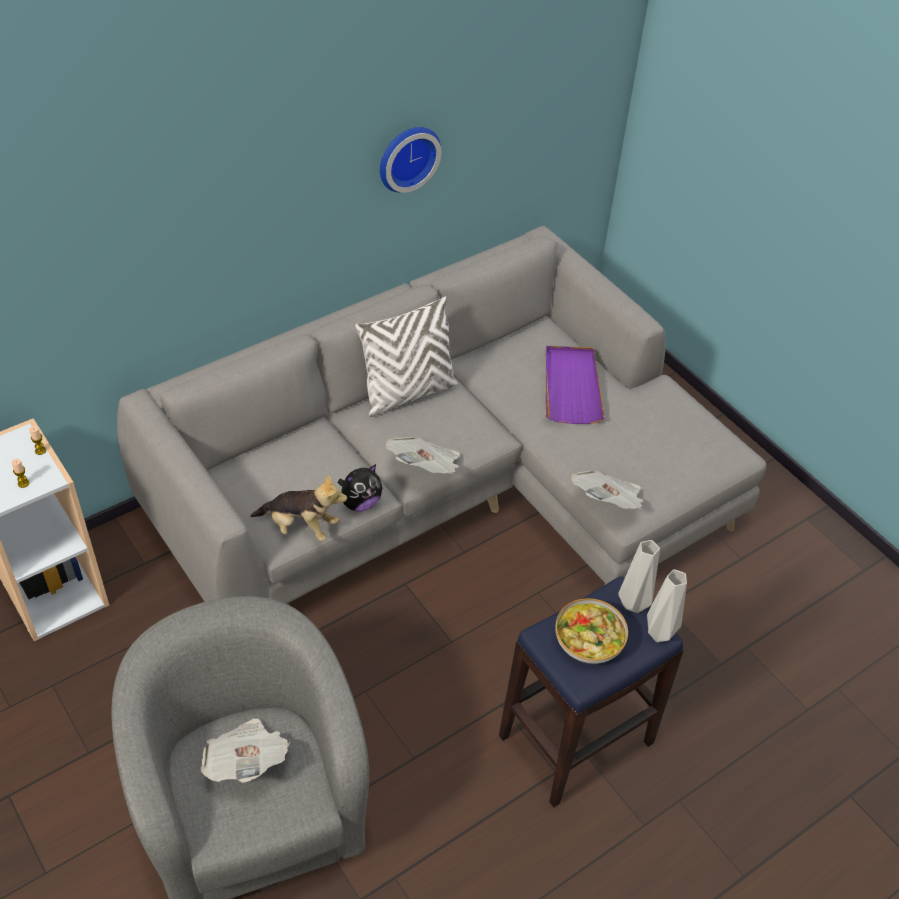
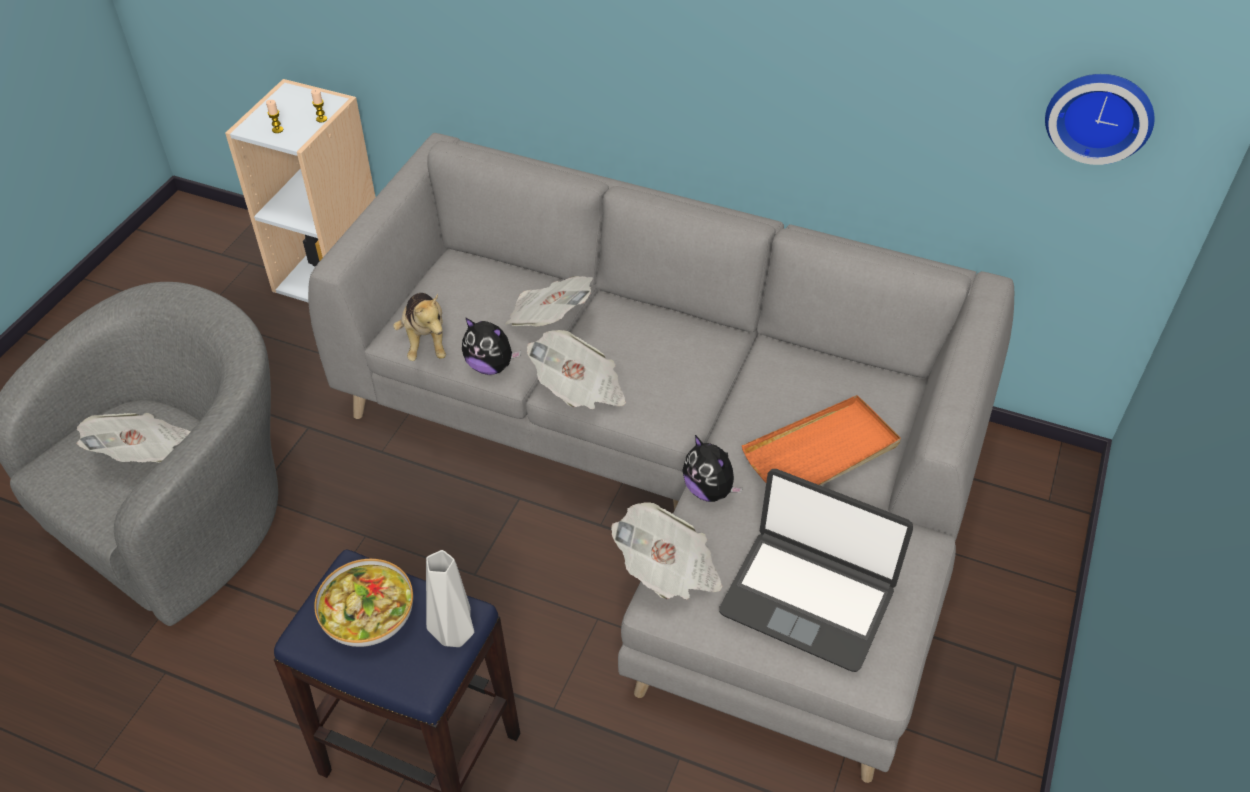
camera: 60 degrees right, 0 degrees up
white pillow [355,296,458,417] -> none
wall clock [380,127,441,193] -> wall clock moved to [1045,74,1155,165]
purple tray [545,346,605,424] -> orange tray [742,395,901,486]
grey vase [647,569,687,642] -> none
none -> newspaper [506,276,593,327]
none -> plush toy [682,435,743,502]
none -> laptop [719,469,913,672]

